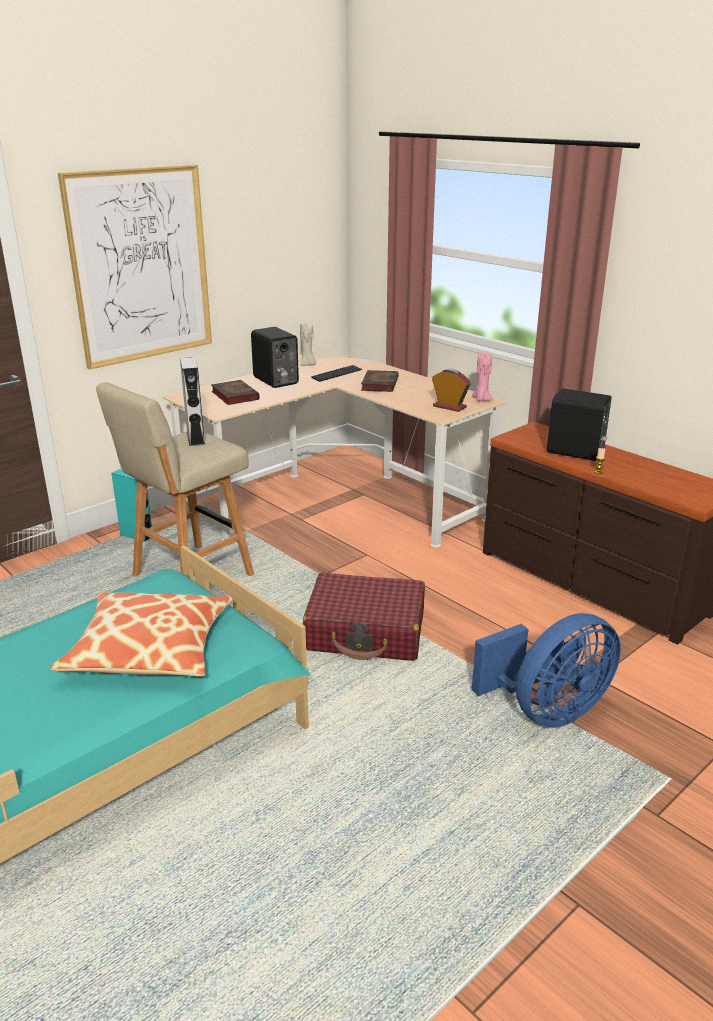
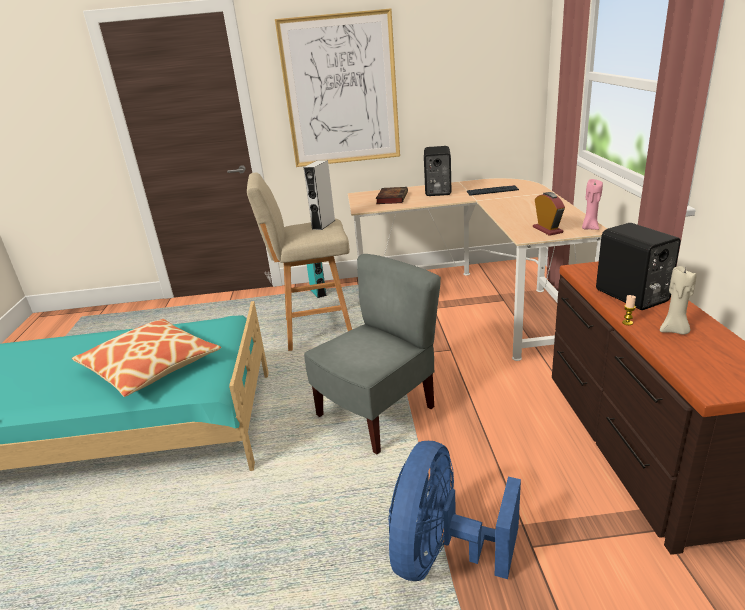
camera: 40 degrees right, 0 degrees up
beige candle [300,323,316,366] -> beige candle moved to [660,266,697,335]
red suitcase [303,573,425,661] -> grey chair [304,254,441,454]
book [361,370,399,392] -> none
blue fan [472,613,621,728] -> blue fan turned 105 degrees clockwise [388,441,521,581]

